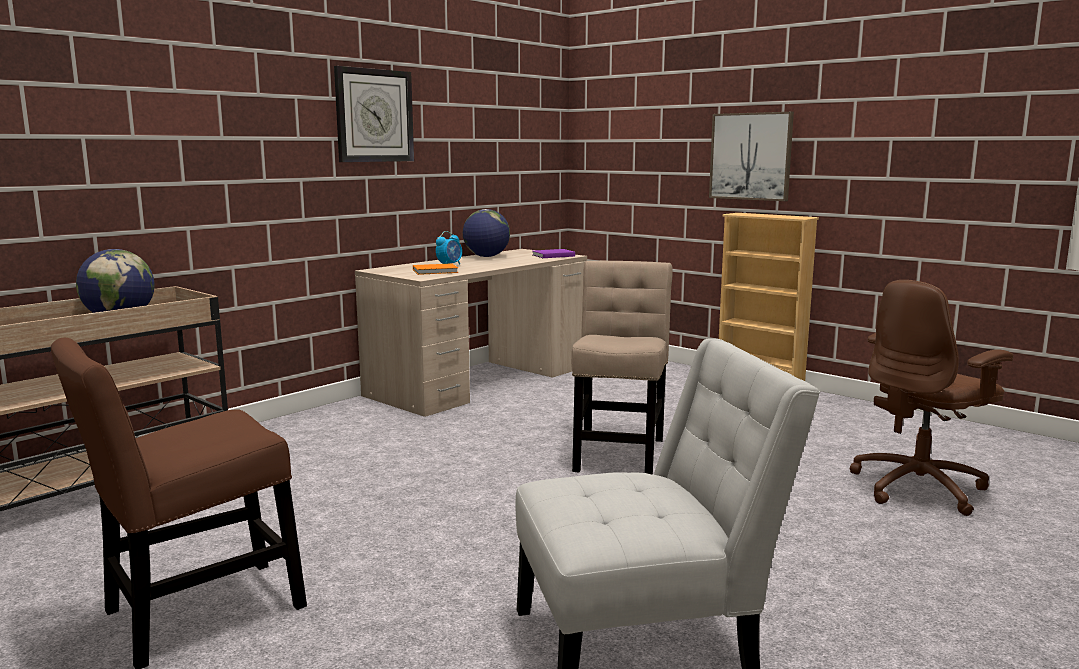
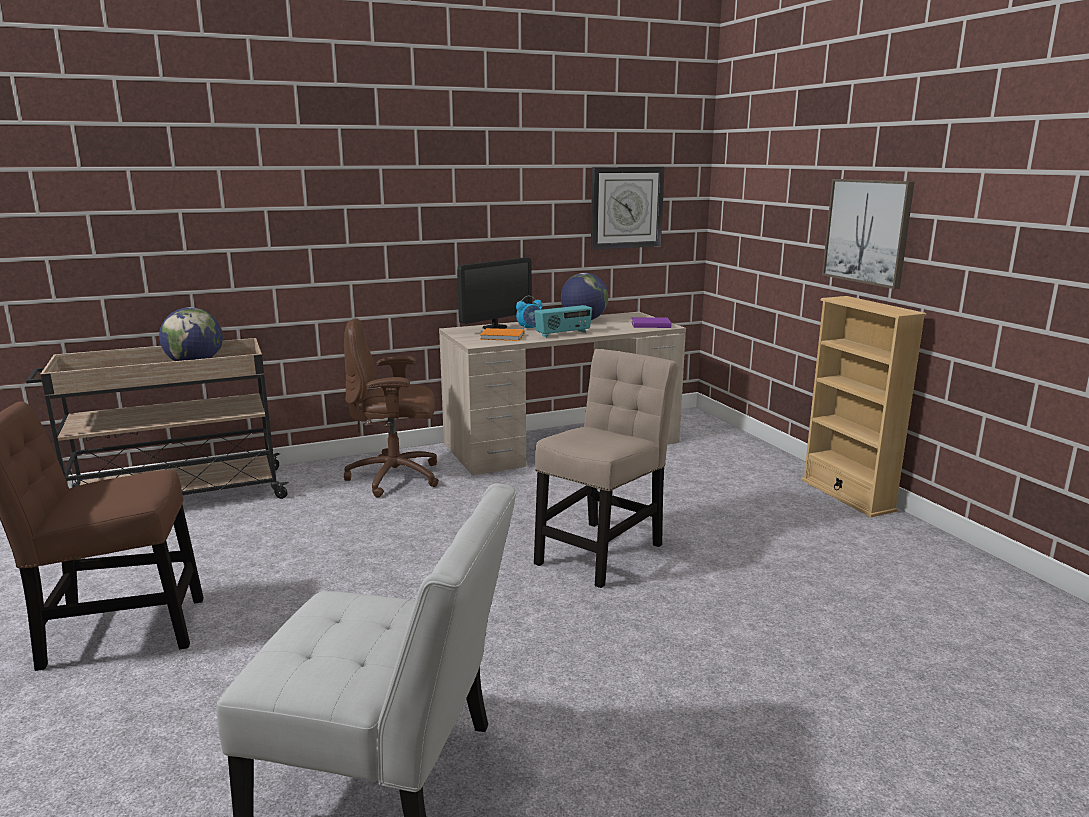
camera: 25 degrees right, 5 degrees up
wall clock [334,66,414,162] -> wall clock moved to [591,167,665,250]
brown office chair [850,280,1013,516] -> brown office chair moved to [344,318,439,498]
none -> monitor [457,257,532,329]
none -> radio [534,305,592,338]

